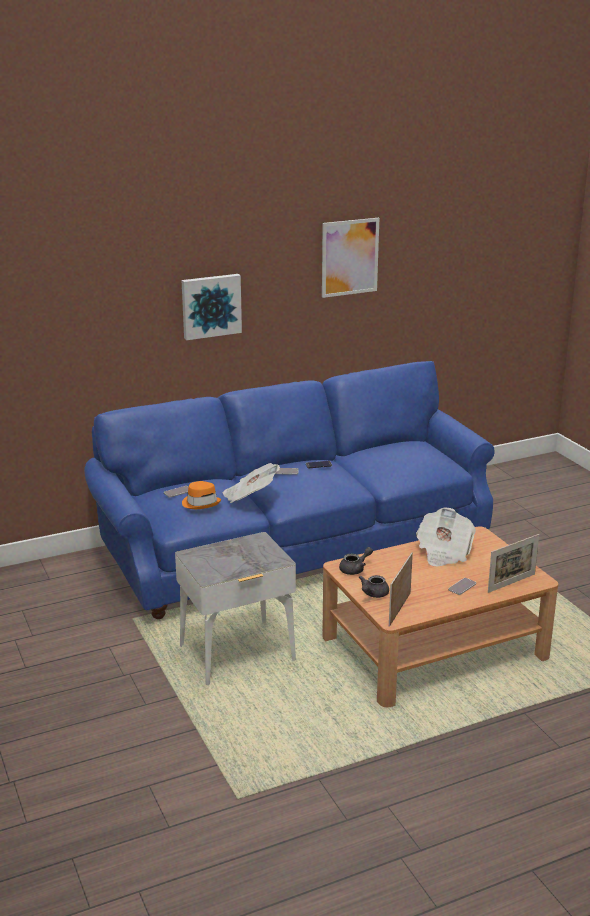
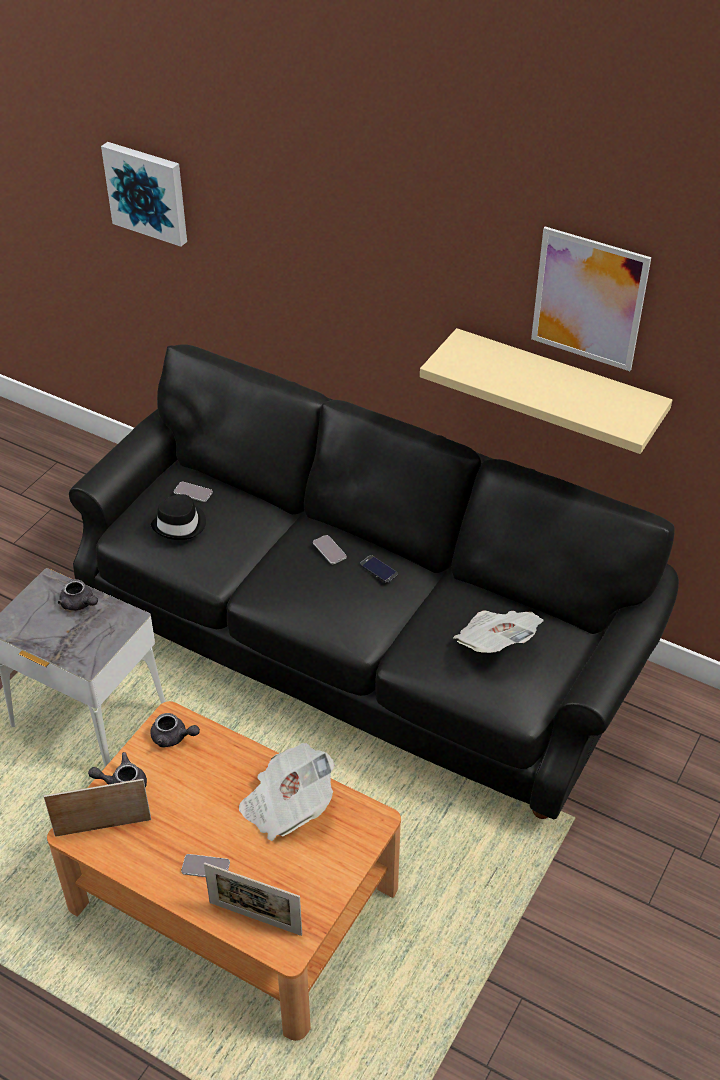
camera: 55 degrees right, 20 degrees up
blue sofa [84,361,495,619] -> black sofa [69,344,679,820]
picture [182,274,242,340] -> picture moved to [101,142,187,247]
orange hat [182,481,221,509] -> black hat [151,494,206,540]
newspaper [223,463,280,503] -> newspaper moved to [453,610,543,653]
none -> grey teapot [58,579,98,611]
none -> beige shelf [420,328,672,454]

